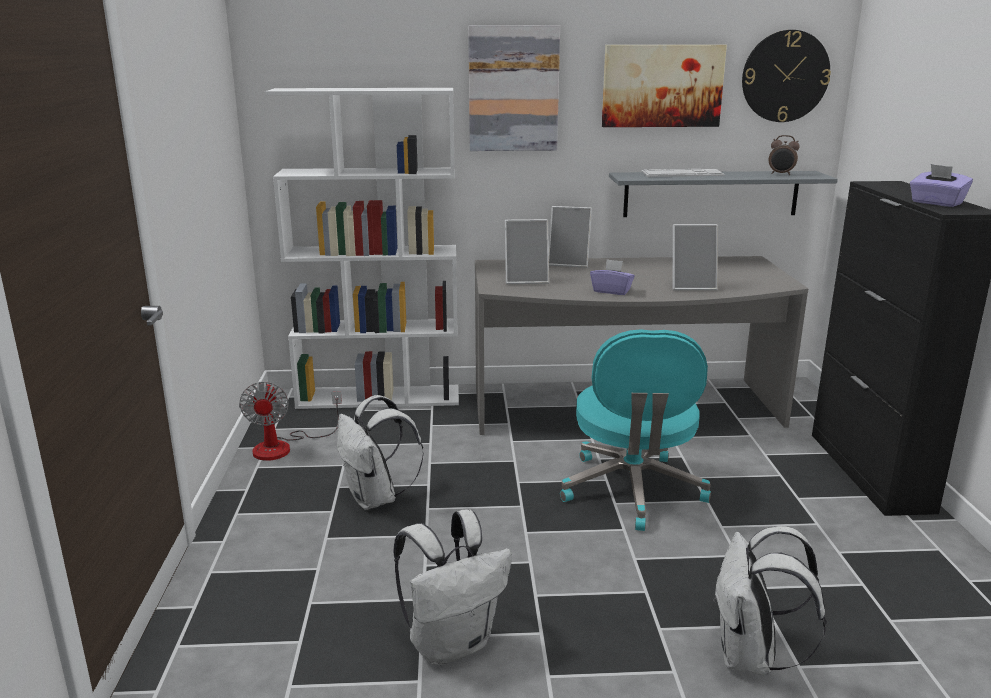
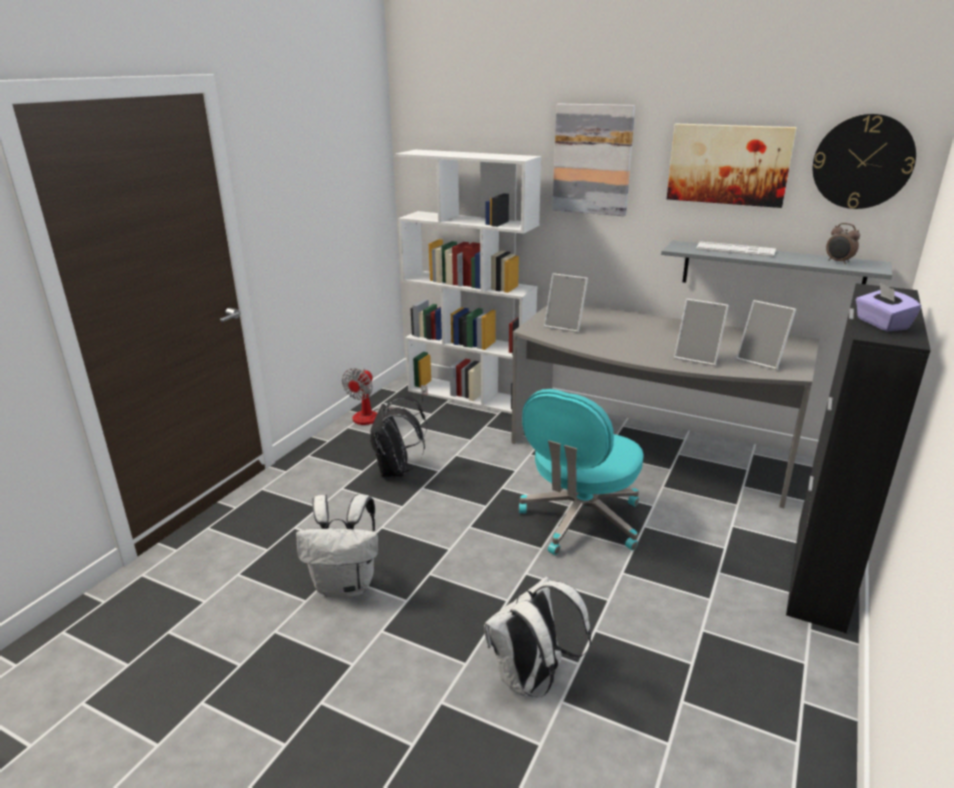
camera: 30 degrees right, 5 degrees up
white backpack [337,395,424,510] -> black backpack [370,396,427,477]
picture frame [549,206,592,268] -> picture frame moved to [736,300,796,370]
purple tissue box [590,259,635,295] -> none

